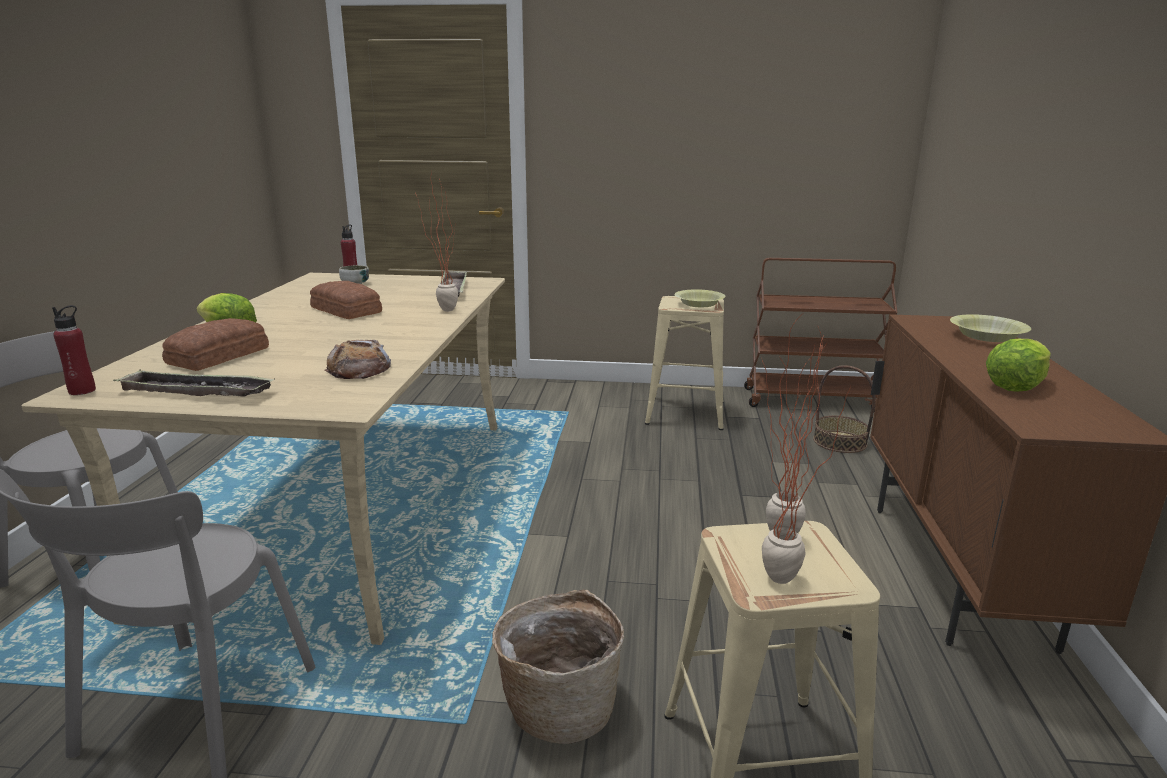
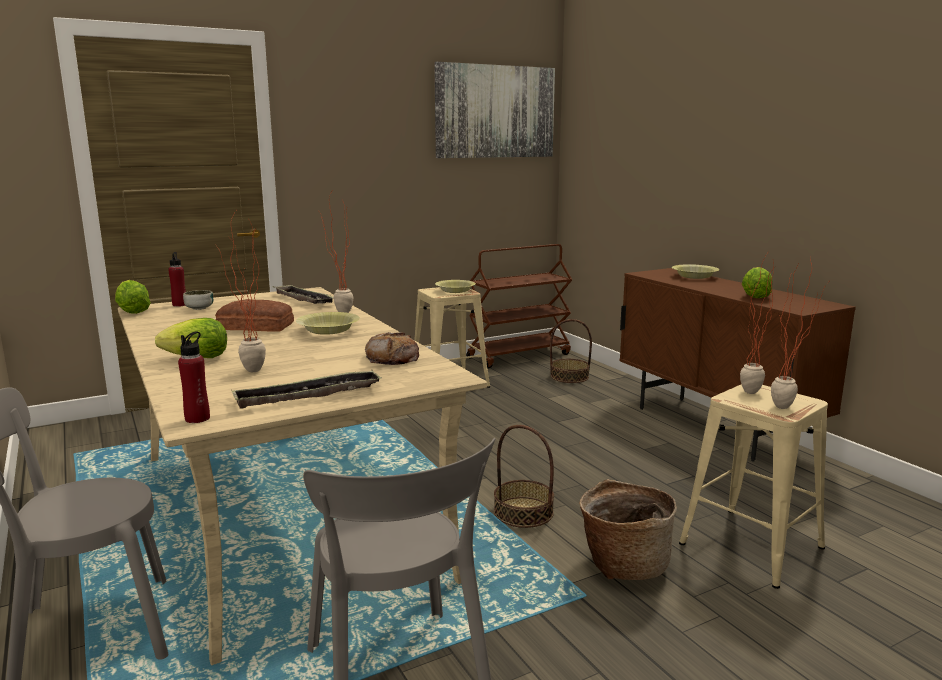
camera: 35 degrees left, 5 degrees down
bread [162,318,269,371] -> potted plant [217,211,266,372]
none -> lettuce [115,280,151,314]
none -> yellow bowl [296,312,360,335]
none -> picture [434,62,555,158]
none -> basket [494,425,554,528]

